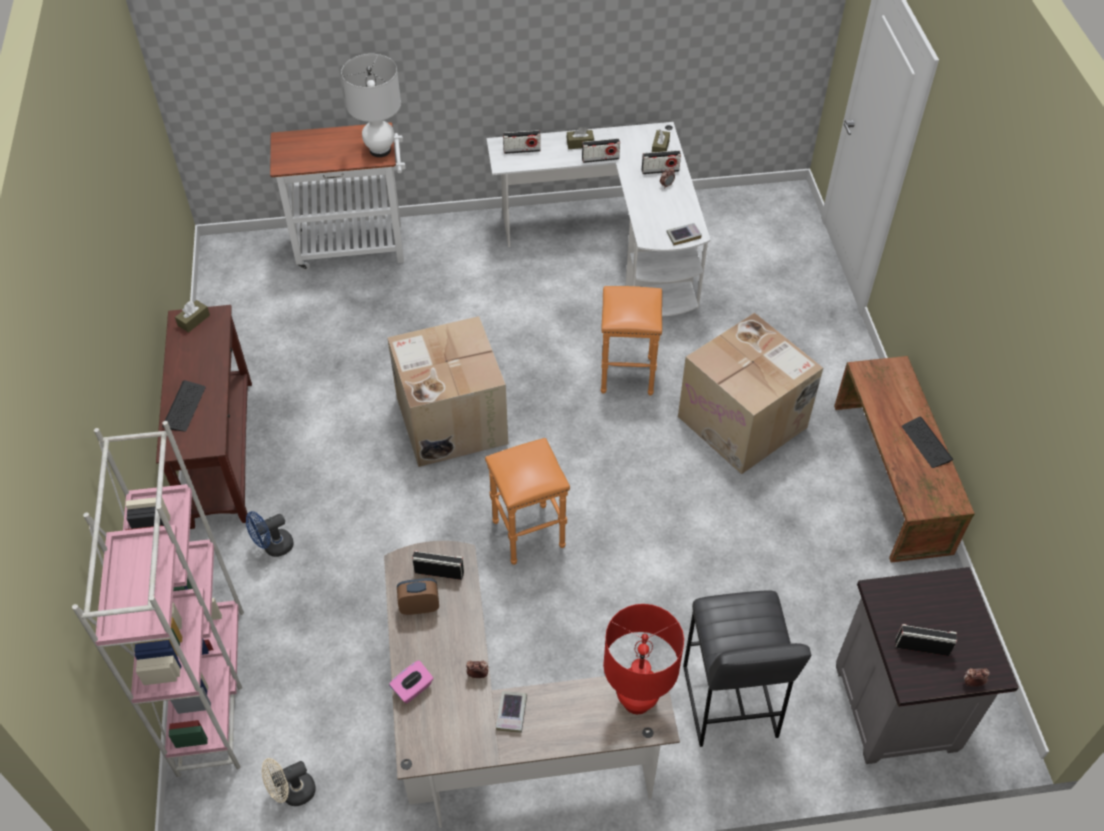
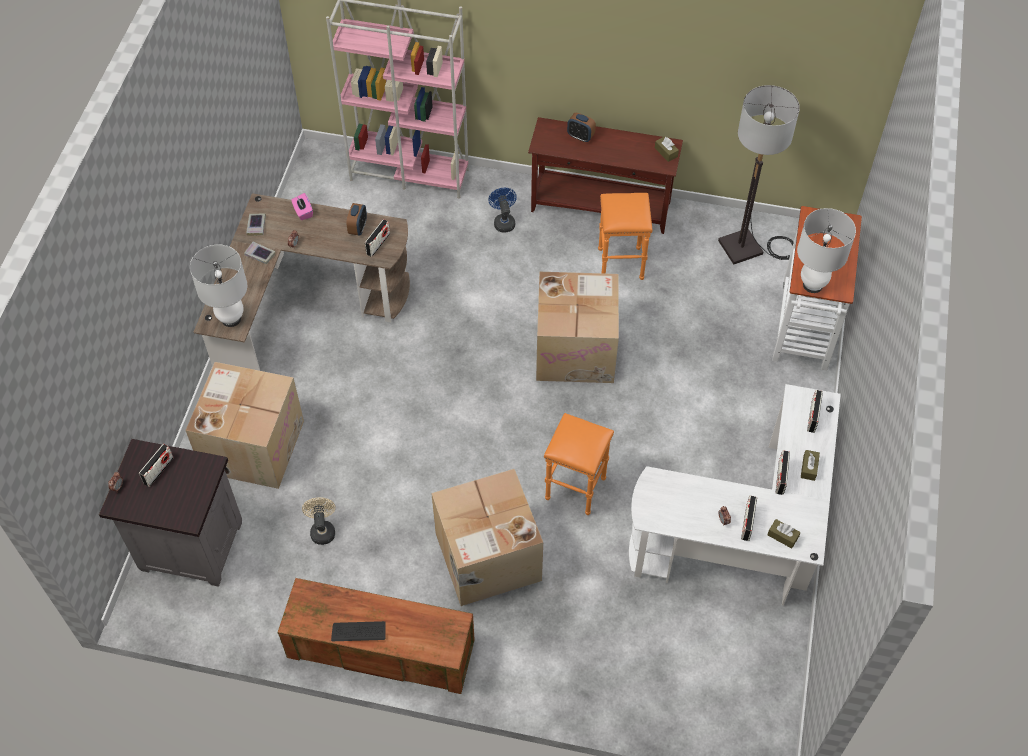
camera: 110 degrees right, 5 degrees up
keyboard [162,380,206,432] -> alarm clock [567,113,596,142]
beige fan [262,758,316,806] -> beige fan moved to [302,497,335,545]
orange stool [485,438,570,565] -> orange stool moved to [598,193,653,280]
red table lamp [603,604,684,715] -> white table lamp [190,245,247,327]
book [667,223,702,245] -> book moved to [246,213,266,236]
grey stool [683,591,811,747] -> cardboard box [185,362,304,489]
none -> floor lamp [718,85,800,265]

